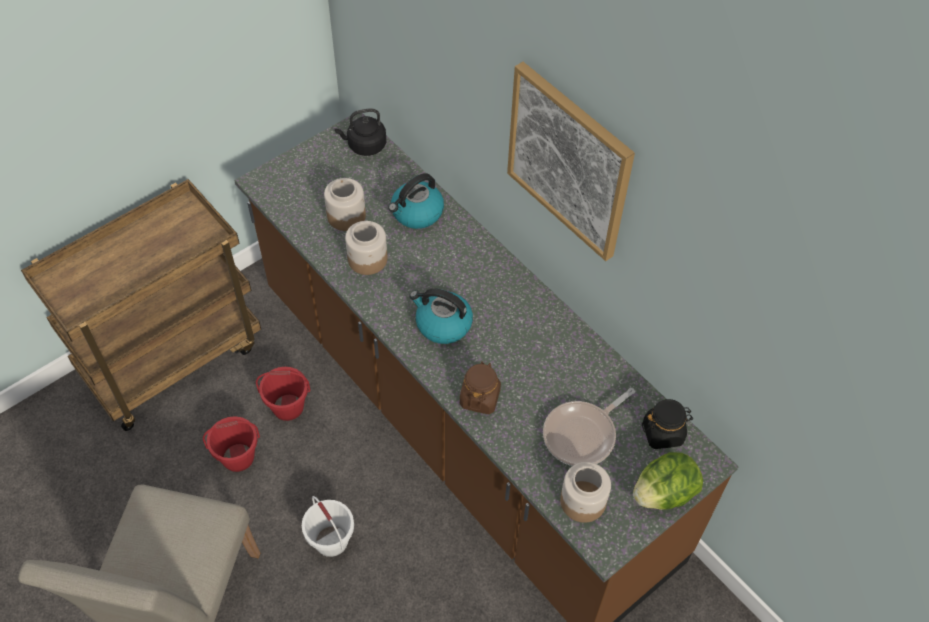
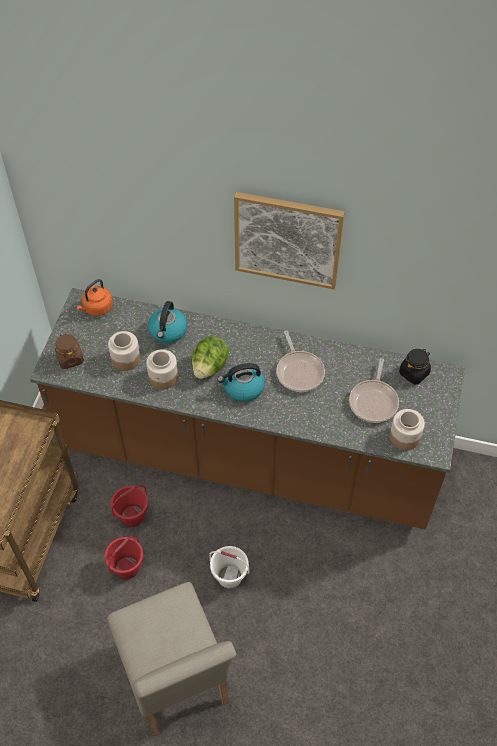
camera: 35 degrees left, 0 degrees up
black kettle [335,108,386,156] -> orange kettle [76,279,113,316]
brown jar [460,361,501,414] -> brown jar moved to [55,333,84,369]
lettuce [633,452,703,510] -> lettuce moved to [192,337,229,379]
none -> frying pan [276,330,325,392]

